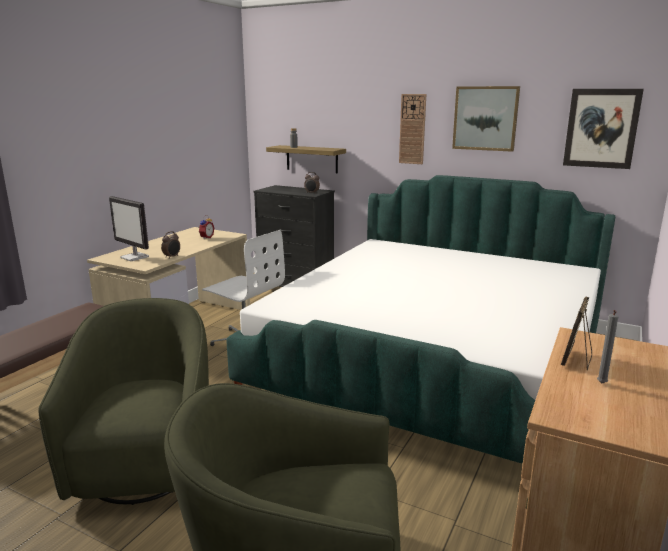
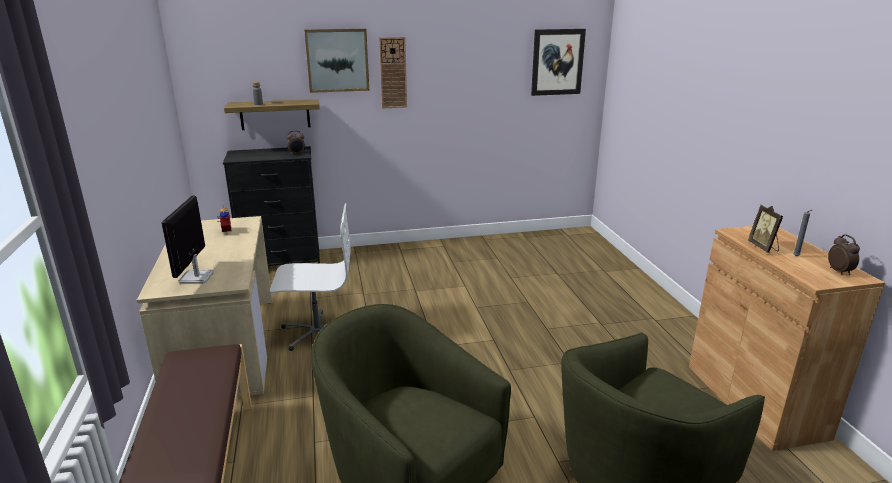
camera: 40 degrees left, 5 degrees up
monitor [109,196,149,261] -> monitor turned 90 degrees clockwise [161,195,214,284]
alarm clock [161,231,180,259] -> alarm clock moved to [828,234,860,275]
bed [227,175,615,464] -> none
picture [452,86,520,152] -> picture moved to [304,29,369,93]

